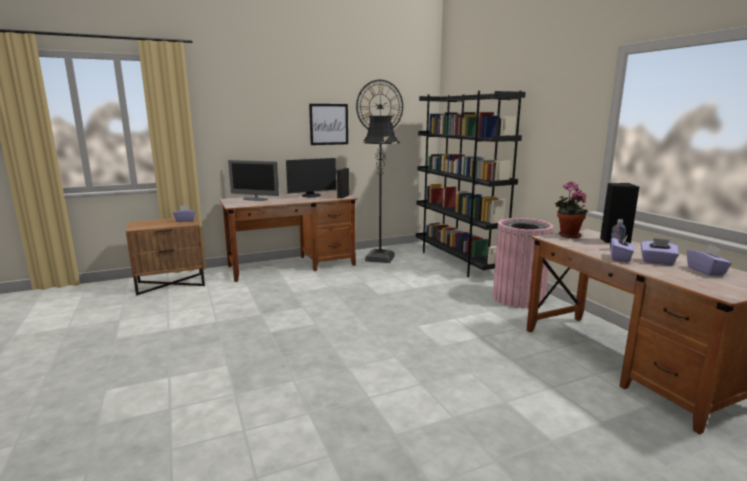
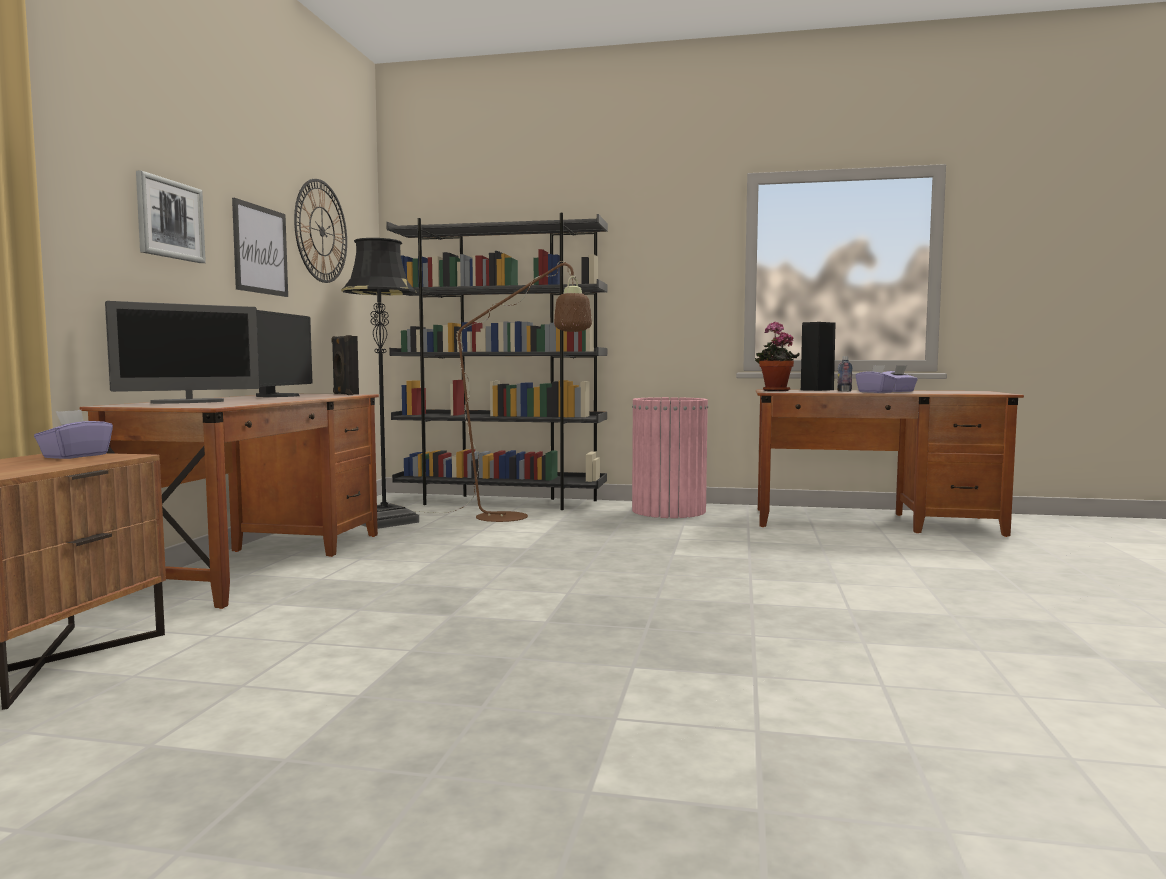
camera: 55 degrees left, 10 degrees down
purple tissue box [687,244,732,276] -> none
none -> picture [136,170,206,263]
none -> brown floor lamp [414,261,592,522]

